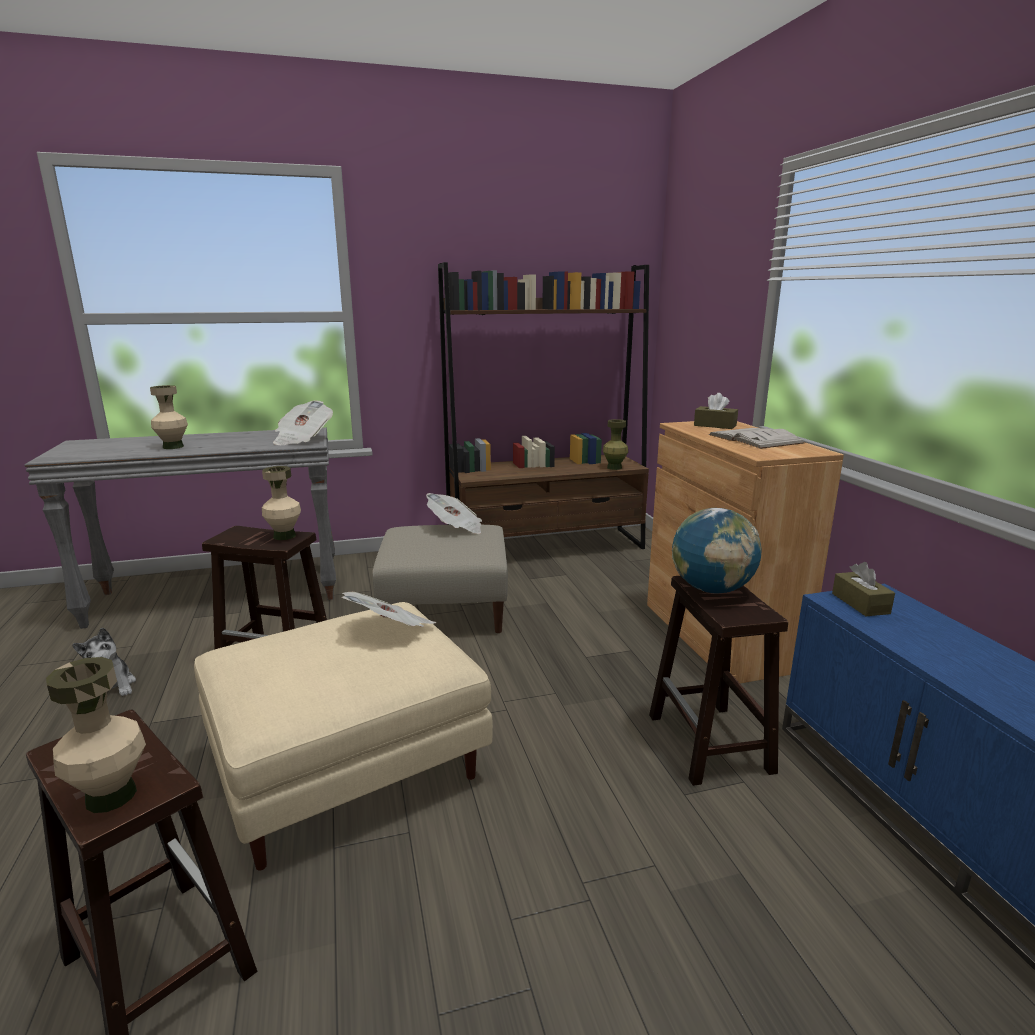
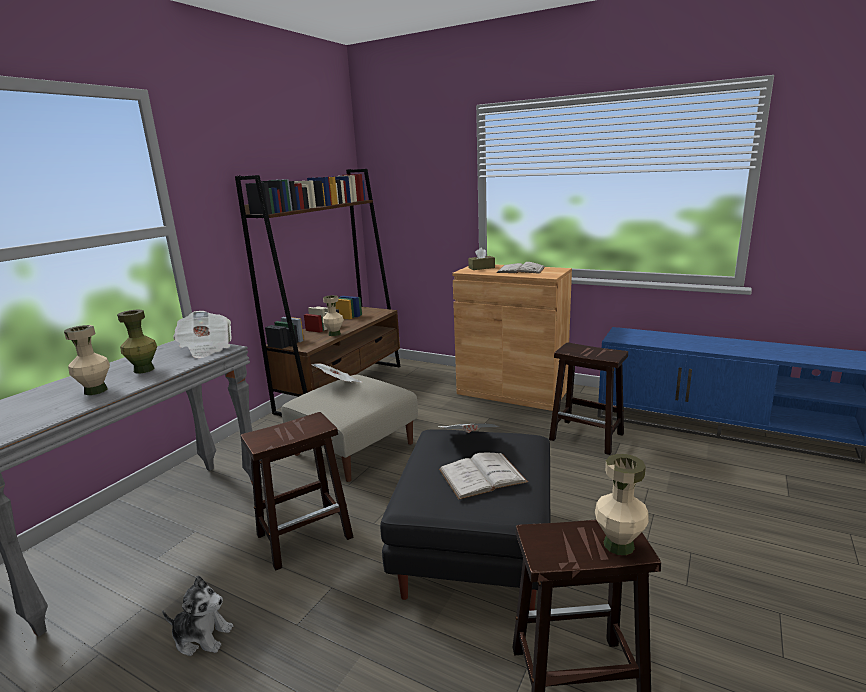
camera: 45 degrees left, 0 degrees up
beige ottoman [194,602,493,871] -> black ottoman [380,429,550,611]
beige vase [262,466,301,540] -> beige vase moved to [323,295,344,336]
green vase [603,419,628,470] -> green vase moved to [117,310,157,374]
globe [672,508,761,594] -> none
brown tissue box [832,562,895,616] -> none
none -> white book [439,453,528,499]

